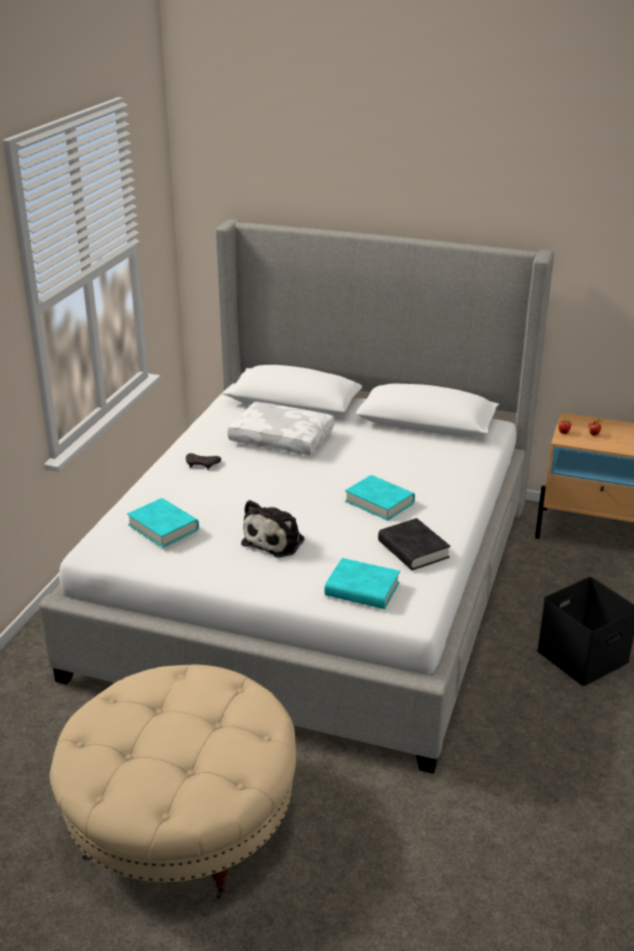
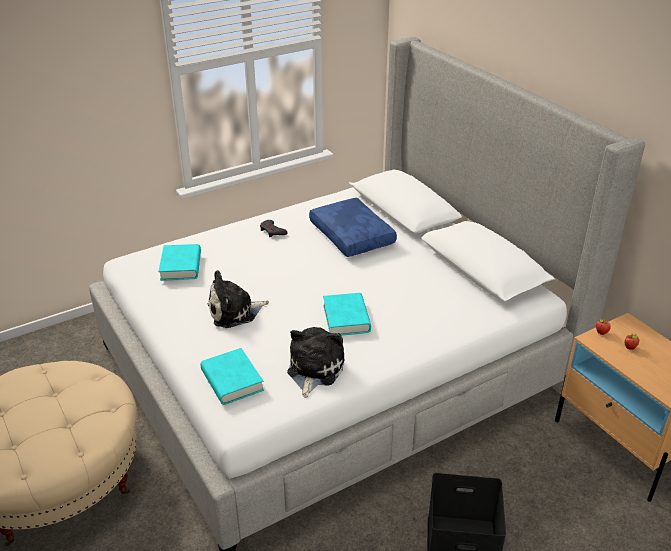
camera: 40 degrees right, 5 degrees up
white pillow [228,402,334,455] -> blue pillow [309,198,397,257]
black book [378,518,450,570] -> plush toy [287,327,345,398]

